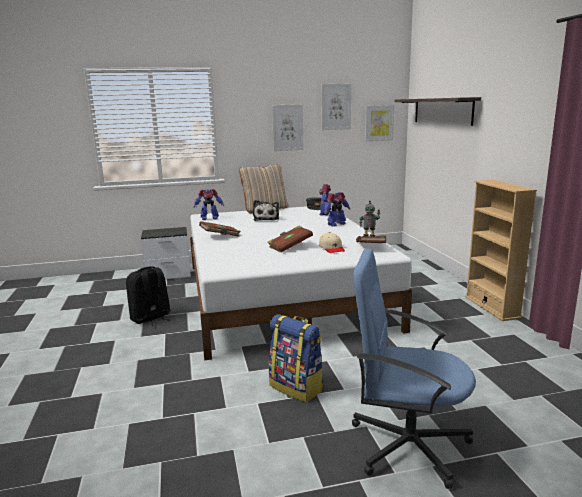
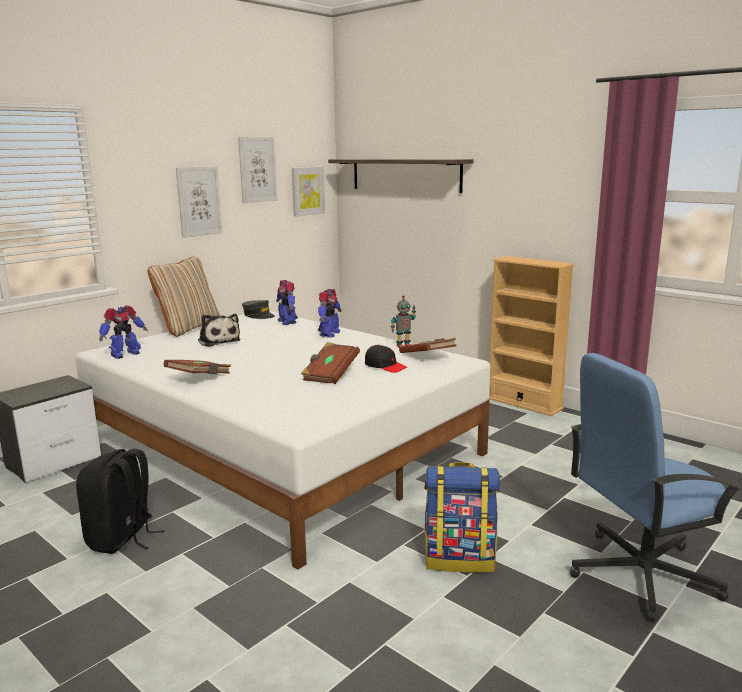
camera: 35 degrees left, 0 degrees up
beige cap [319,232,345,253] -> black cap [365,345,407,373]

